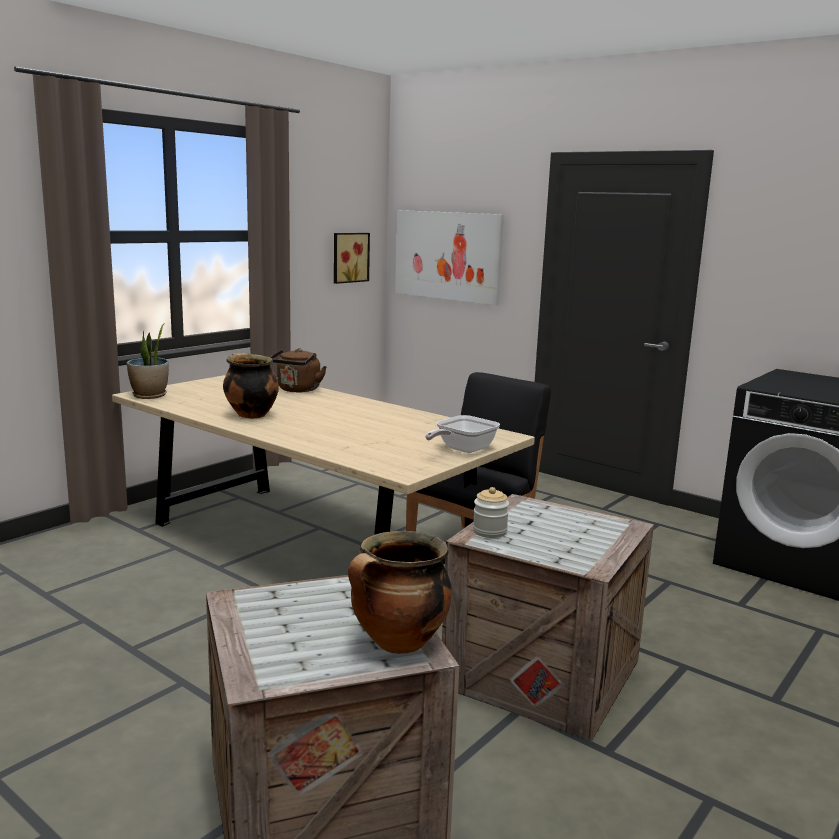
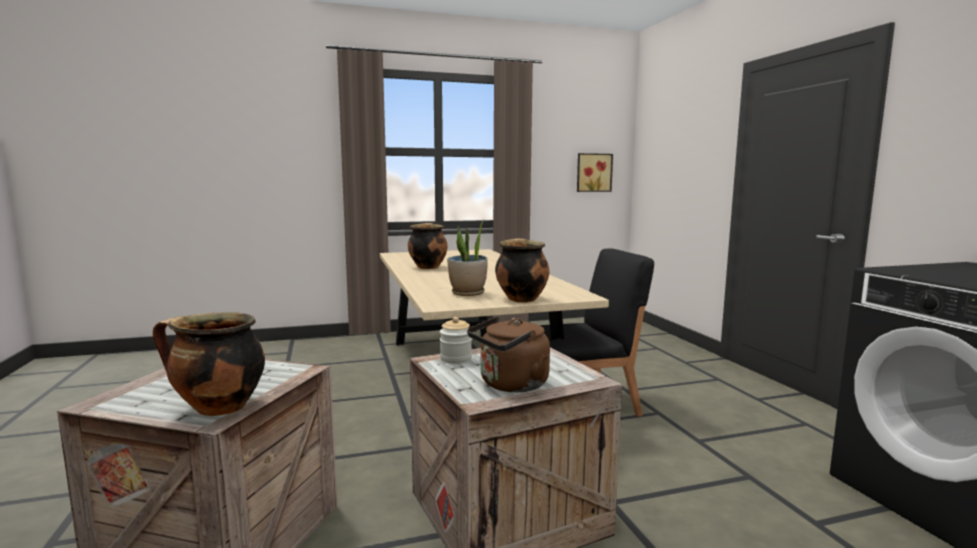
camera: 35 degrees right, 5 degrees down
potted plant [127,323,169,399] -> potted plant moved to [447,219,487,296]
brown kettle [271,348,327,392] -> brown kettle moved to [467,316,550,392]
picture [395,210,504,305] -> none
frying pan [425,415,500,453] -> cooking pot [495,238,549,303]

